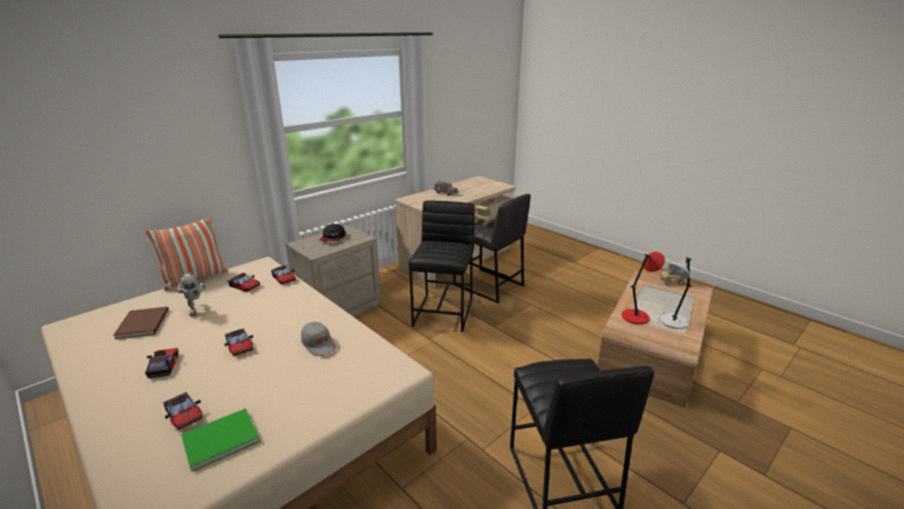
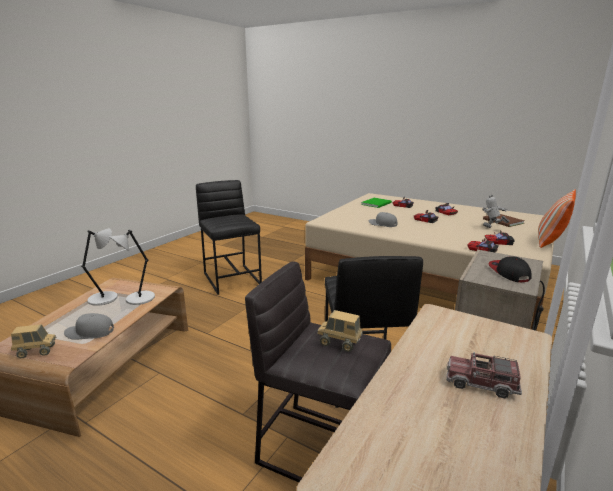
camera: 165 degrees right, 5 degrees down
red table lamp [622,252,665,325] -> grey table lamp [109,230,155,305]
none -> grey cap [64,313,114,340]

